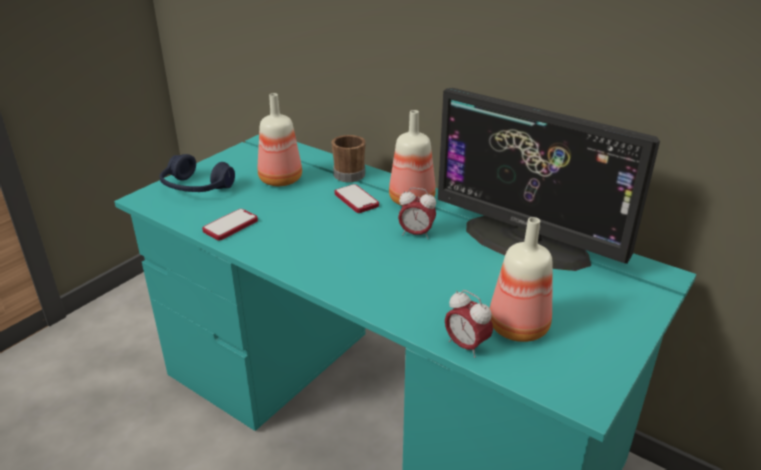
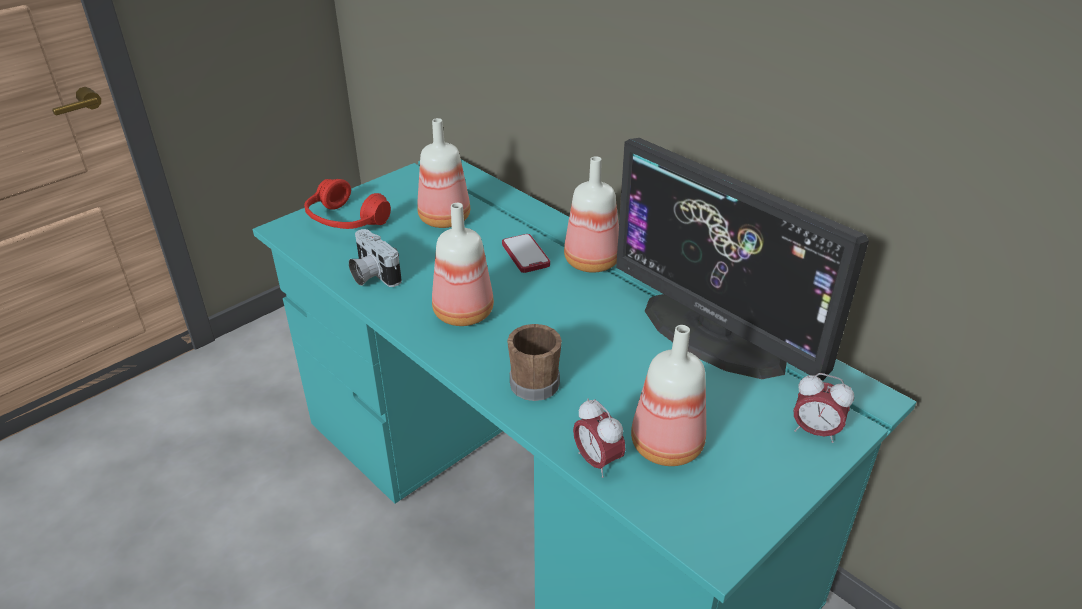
camera: 10 degrees right, 5 degrees up
blue headphones [160,154,235,192] -> red headphones [304,179,391,229]
phone [202,209,258,241] -> camera [349,229,402,287]
brown mug [331,135,366,182] -> brown mug moved to [507,324,562,401]
alarm clock [398,187,436,239] -> alarm clock moved to [794,373,854,443]
none -> bottle [432,203,494,326]

